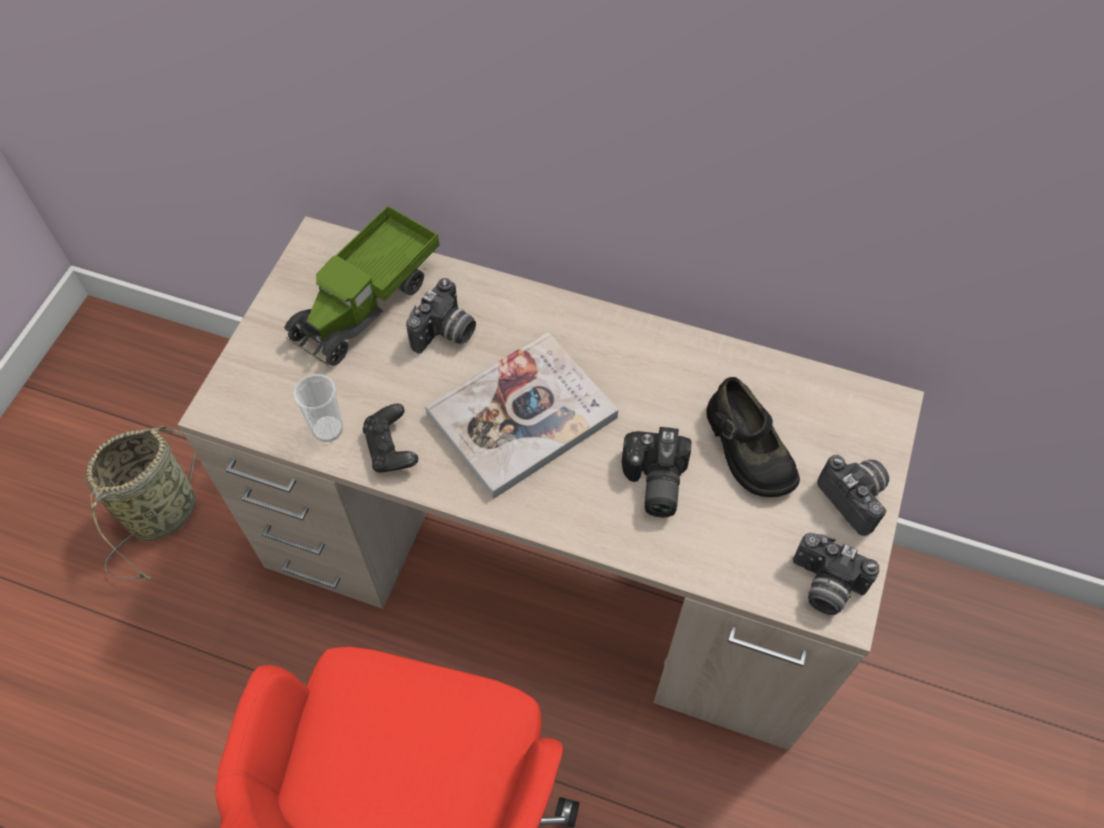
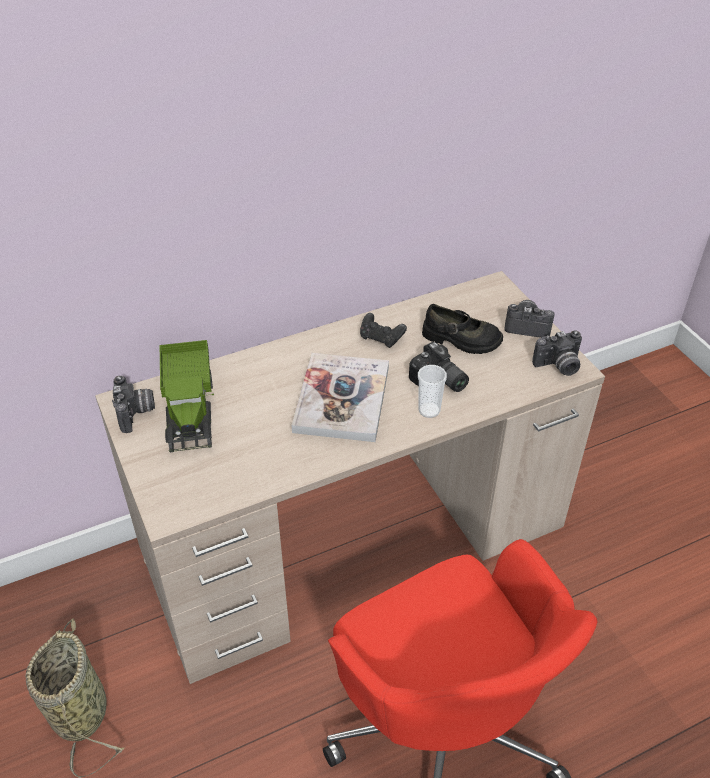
camera: 45 degrees left, 15 degrees down
cup [293,374,344,442] -> cup moved to [418,365,447,418]
black game controller [363,403,418,472] -> black game controller moved to [360,313,407,348]
camera [406,278,476,354] -> camera moved to [112,376,155,433]

